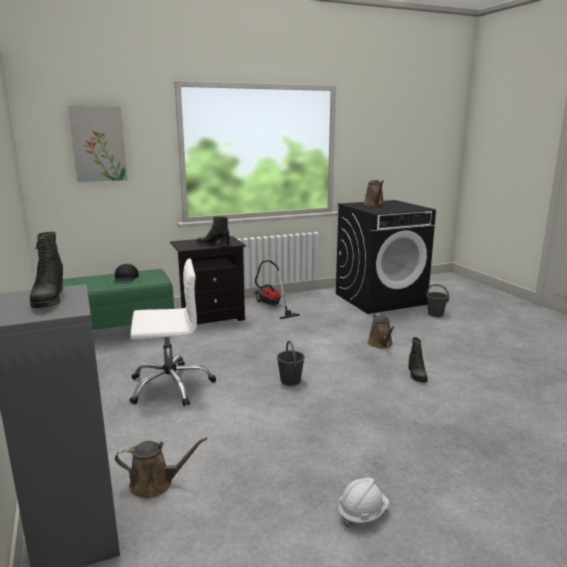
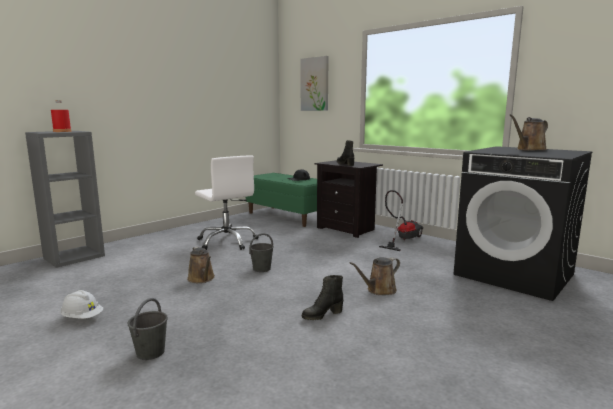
camera: 65 degrees right, 5 degrees down
black boot [30,232,63,308] -> red bottle [51,100,71,132]
brown watering can [115,437,207,499] -> brown watering can moved to [187,247,215,283]
grey bucket [426,284,449,317] -> grey bucket moved to [128,298,168,360]

